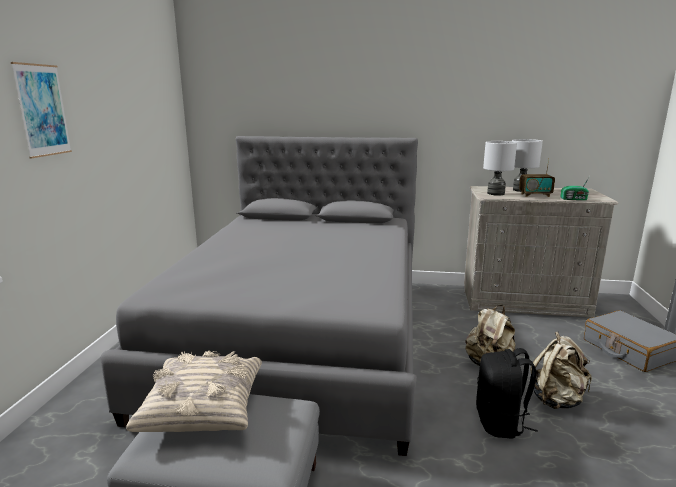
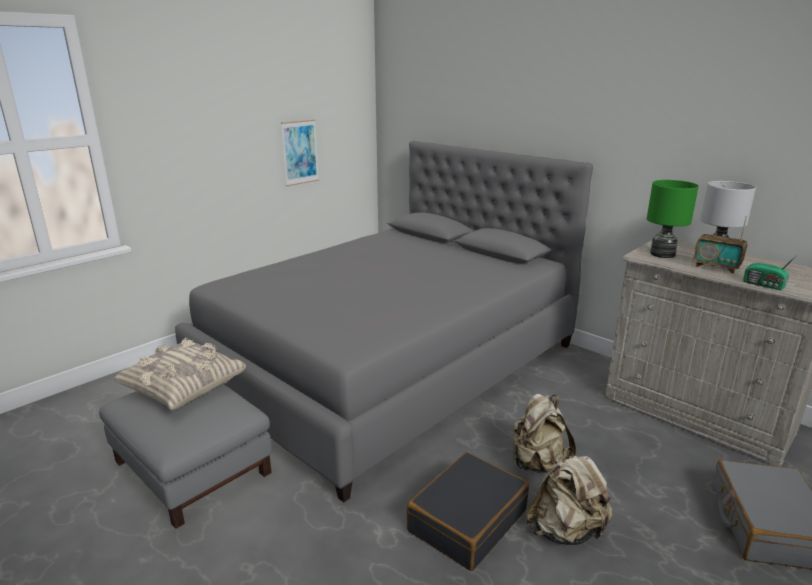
camera: 35 degrees right, 5 degrees up
picture [11,62,72,158] -> picture moved to [281,120,319,186]
black backpack [476,348,538,439] -> black suitcase [407,452,529,571]
grey table lamp [483,141,517,195] -> green table lamp [647,180,699,258]

